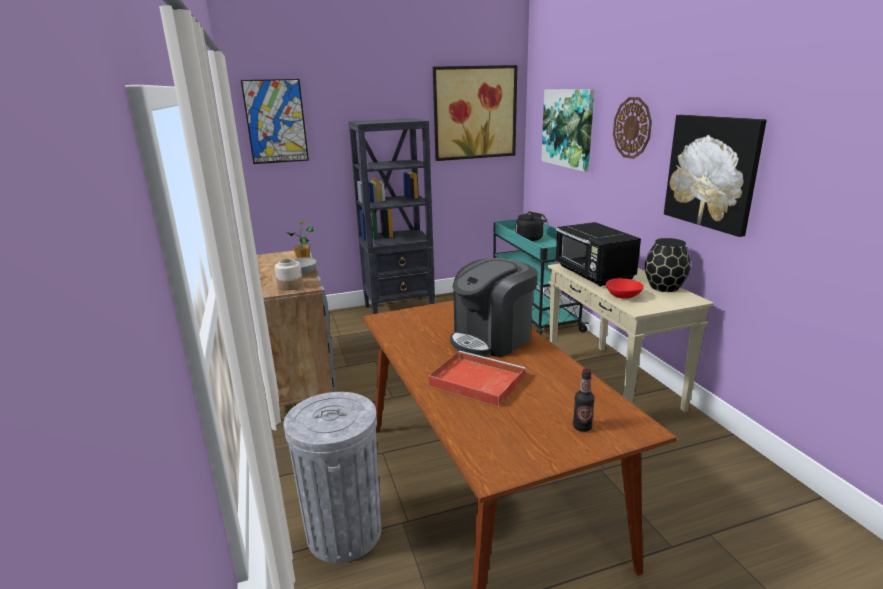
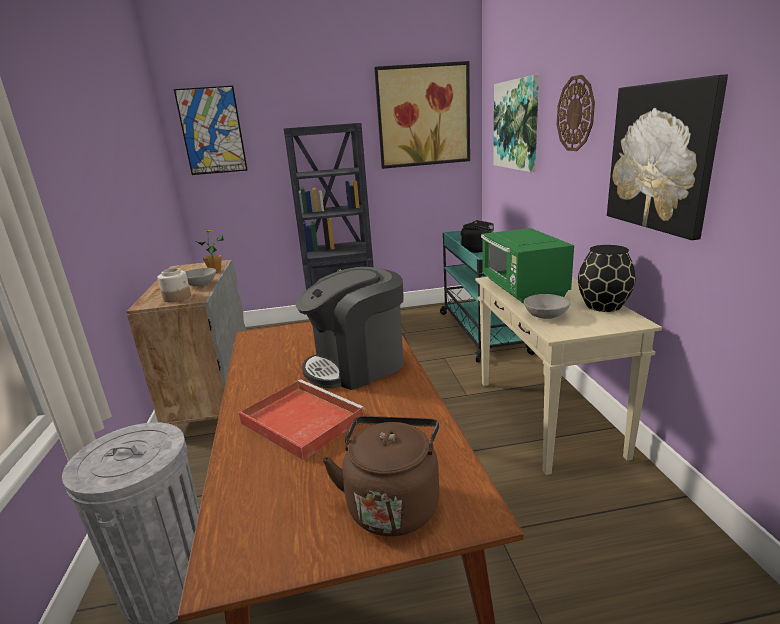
camera: 10 degrees right, 0 degrees up
black microwave [555,222,641,286] -> green microwave [481,228,574,303]
bottle [573,368,595,432] -> brown kettle [322,416,439,536]
red bowl [606,278,644,299] -> grey bowl [524,294,570,319]

